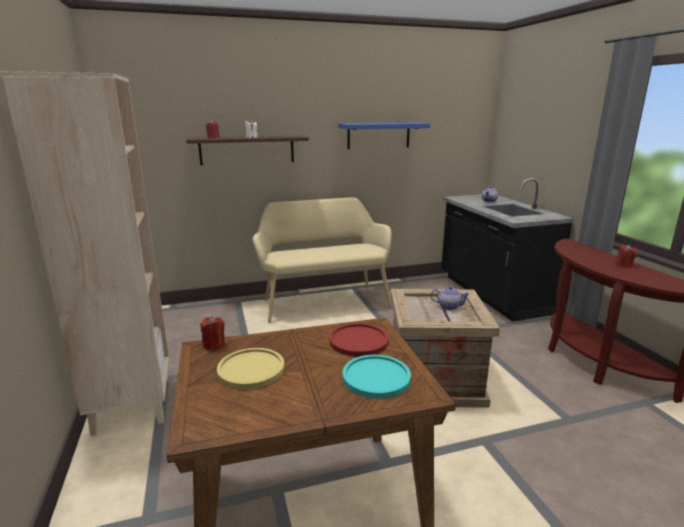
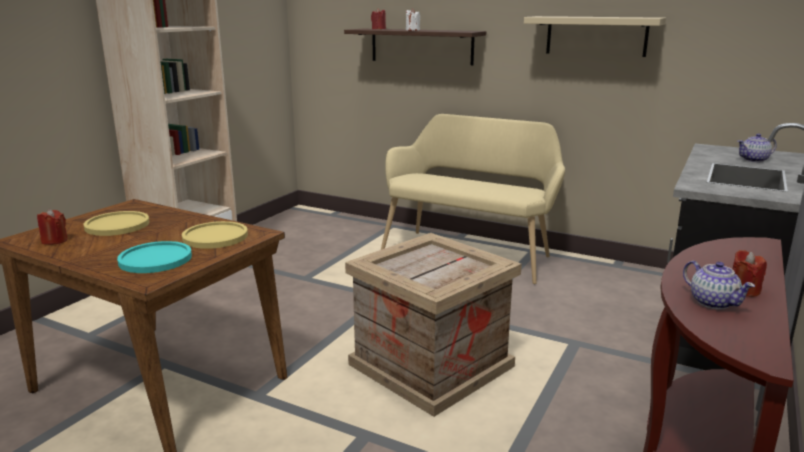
camera: 45 degrees right, 0 degrees up
red candle [200,316,225,350] -> red candle moved to [37,209,68,245]
red plate [329,323,388,357] -> yellow plate [182,221,248,249]
blue shelf [339,123,430,149] -> beige shelf [524,16,666,57]
teapot [431,286,470,310] -> teapot moved to [683,261,755,310]

